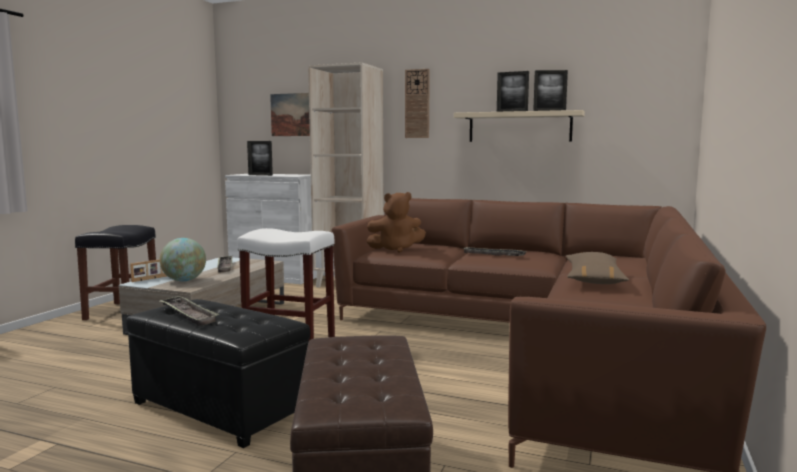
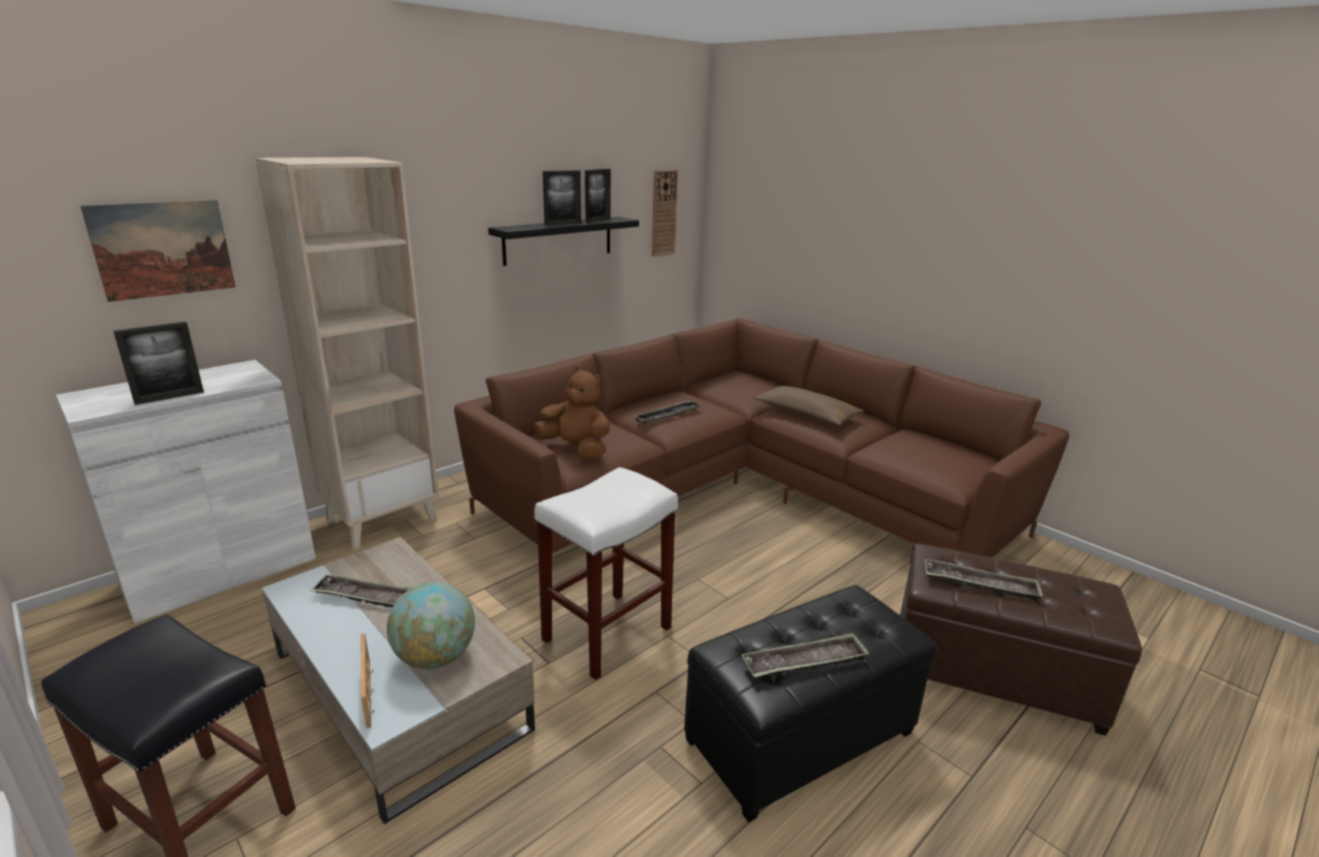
camera: 65 degrees left, 15 degrees up
brown plush toy [366,192,426,253] -> brown plush toy turned 75 degrees counterclockwise [533,367,610,460]
wall clock [405,69,430,138] -> wall clock moved to [652,170,678,257]
beige shelf [454,110,585,142] -> black shelf [488,217,639,266]
none -> tray [925,559,1043,601]

